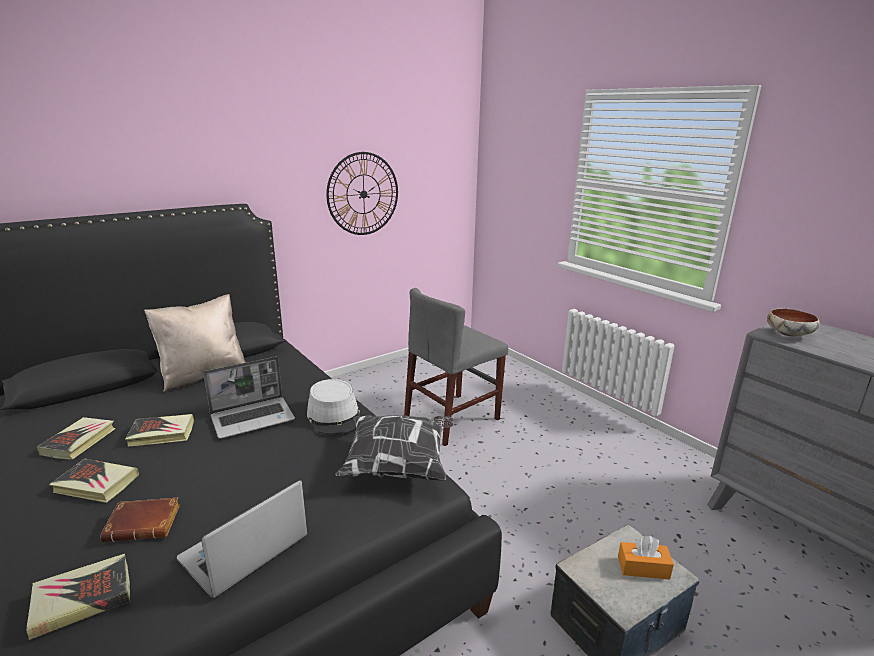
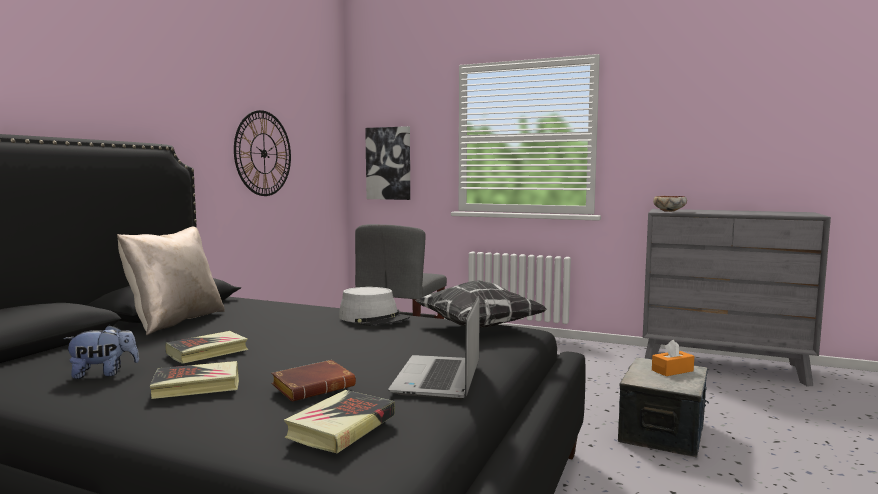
camera: 30 degrees left, 15 degrees down
book [37,417,115,460] -> plush toy [63,325,139,379]
laptop [203,357,295,439] -> none
none -> picture [365,126,410,200]

